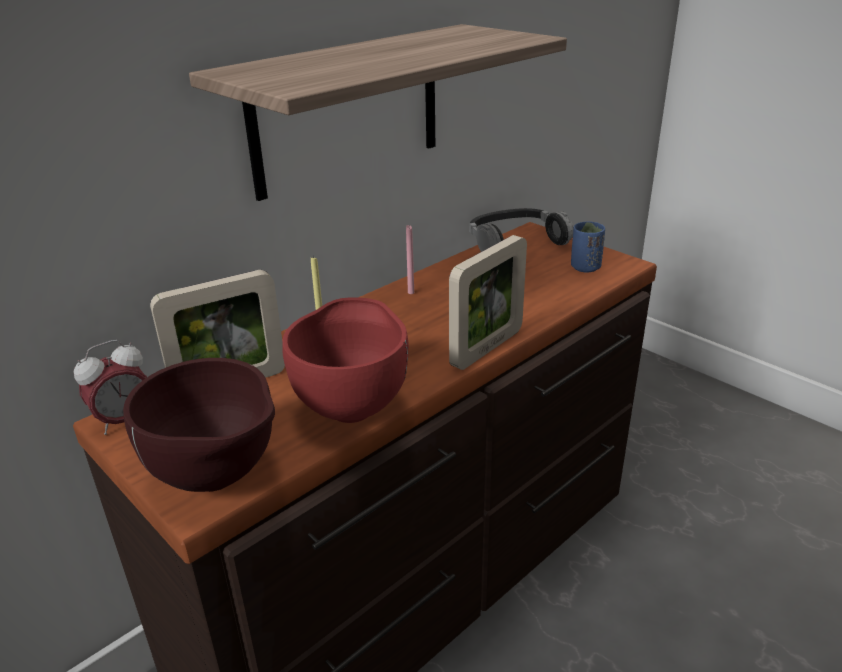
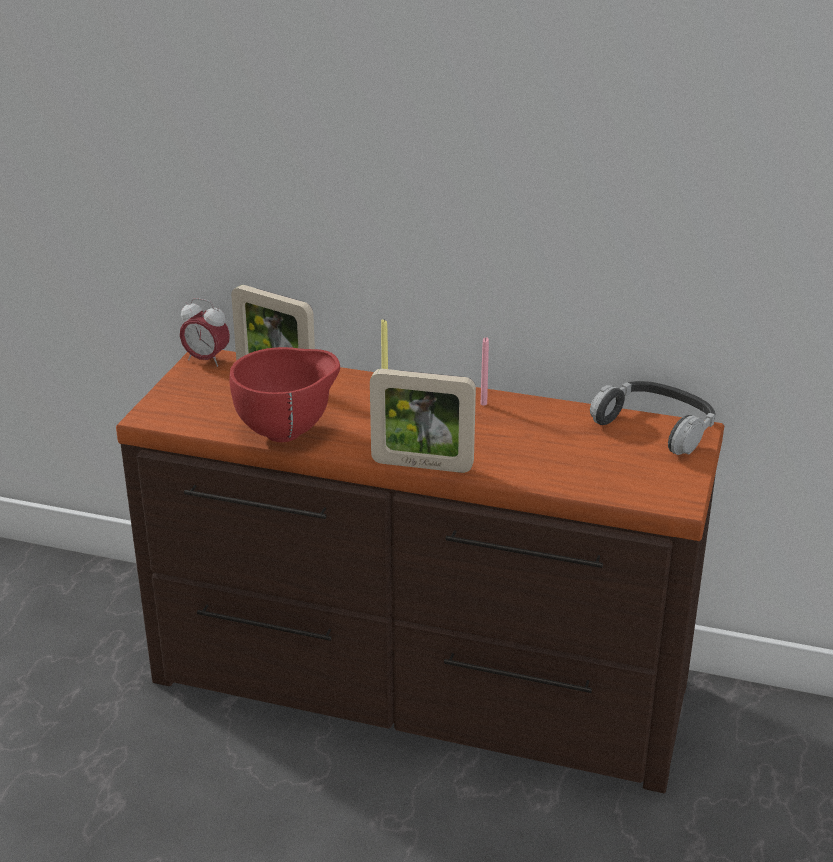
camera: 60 degrees right, 0 degrees up
brown bowl [123,358,275,492] -> none
shelf [189,24,567,201] -> none
blue cup [571,221,605,273] -> none

